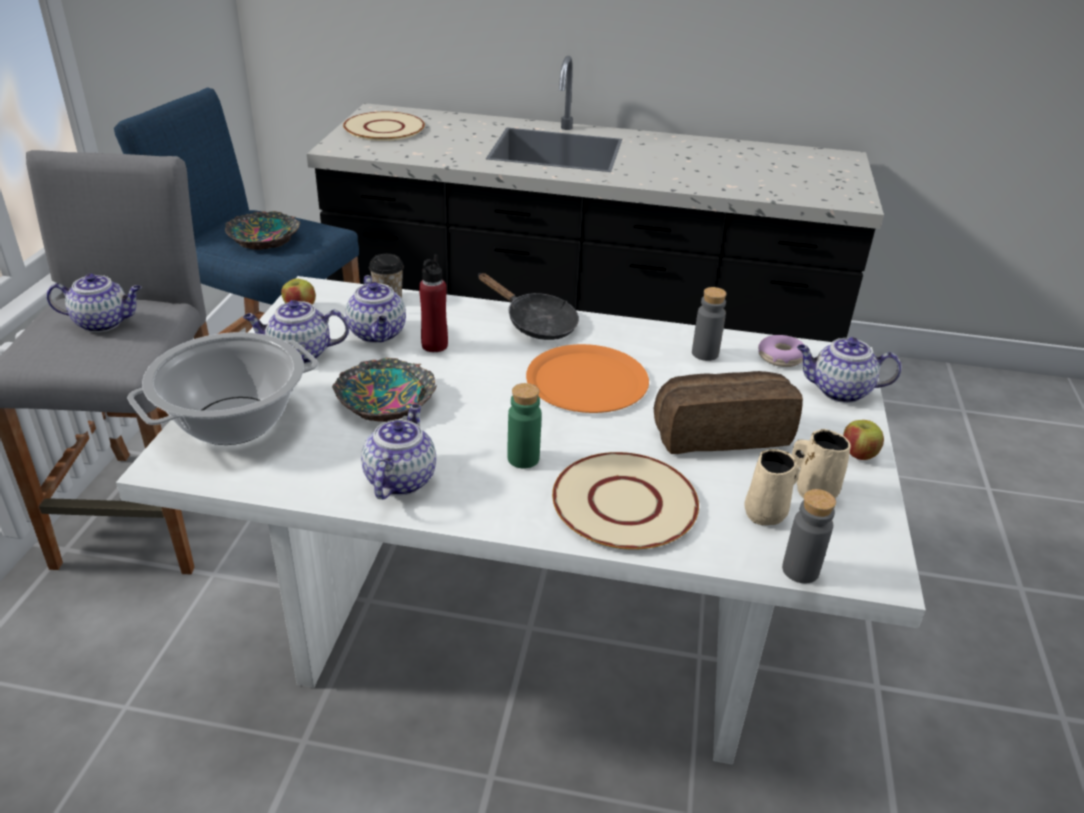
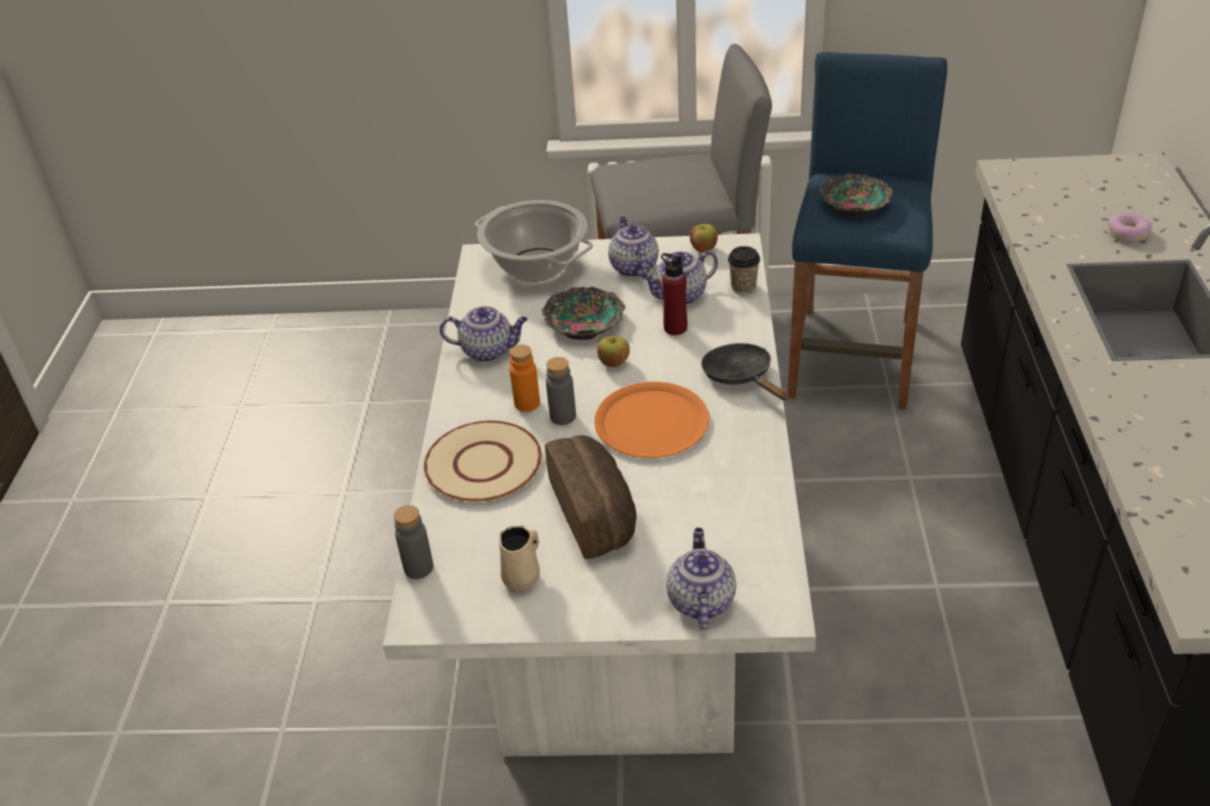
camera: 85 degrees right, 5 degrees up
teapot [46,274,142,332] -> none
beige plate [343,112,425,141] -> none
black frying pan [479,273,579,340] -> black frying pan turned 120 degrees clockwise [701,343,789,400]
green bottle [508,383,542,469] -> orange bottle [510,344,540,412]
grey bottle [692,287,727,361] -> grey bottle moved to [546,357,576,425]
beige mug [745,449,800,526] -> none
donut [758,335,804,367] -> donut moved to [1108,212,1152,242]
apple [843,420,884,460] -> apple moved to [597,335,630,367]

